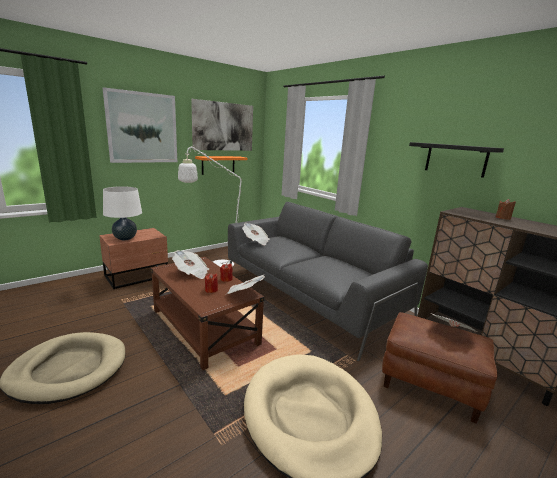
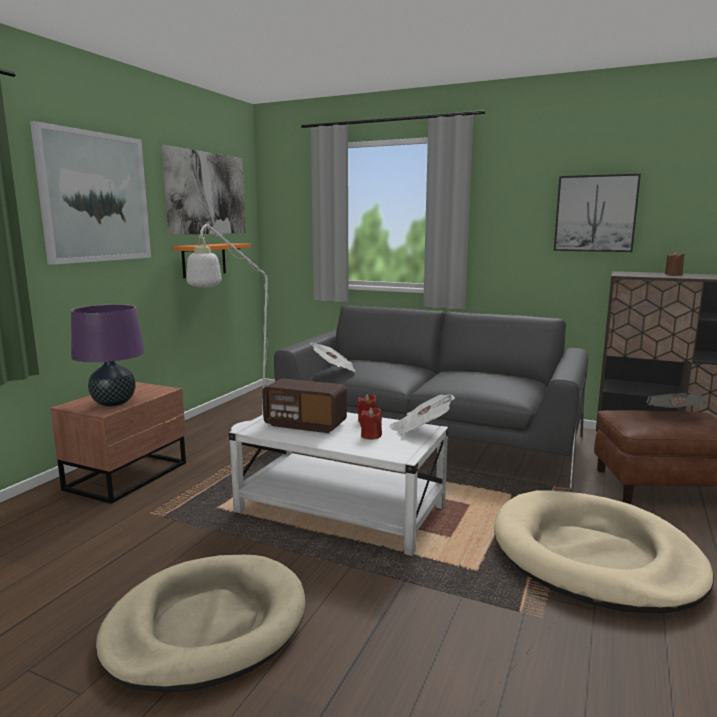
camera: 25 degrees left, 5 degrees down
white table lamp [103,186,142,240] -> purple table lamp [71,304,145,406]
brown coffee table [151,257,264,370] -> white coffee table [229,412,449,556]
newspaper [172,250,209,279] -> radio [262,378,347,433]
black shelf [409,142,504,178] -> picture [554,174,641,252]

